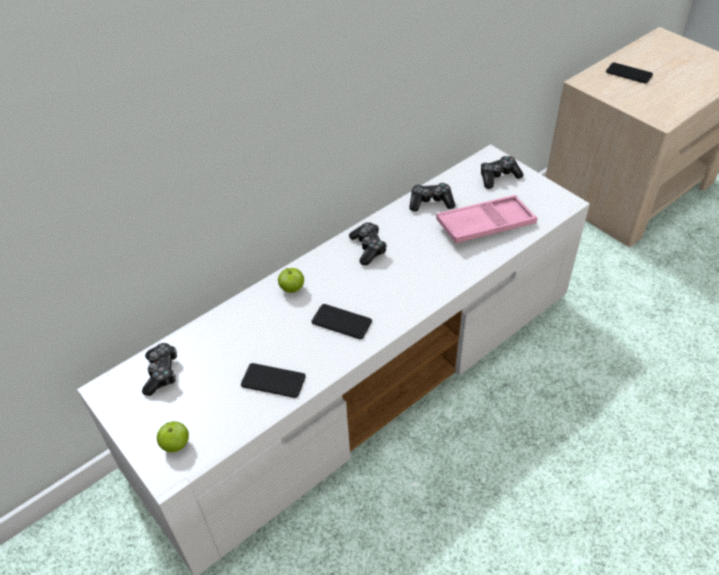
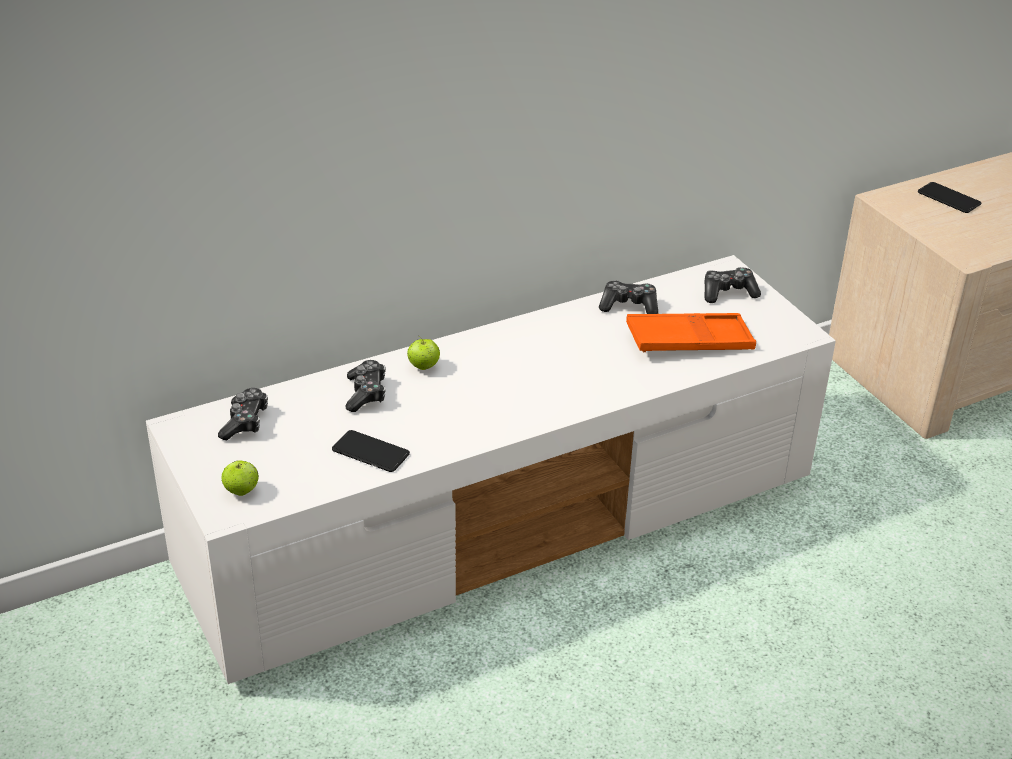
camera: 10 degrees right, 10 degrees down
phone [311,304,372,339] -> none
game controller [349,222,387,265] -> game controller moved to [346,360,386,412]
pink tray [436,195,537,243] -> orange tray [626,313,756,352]

